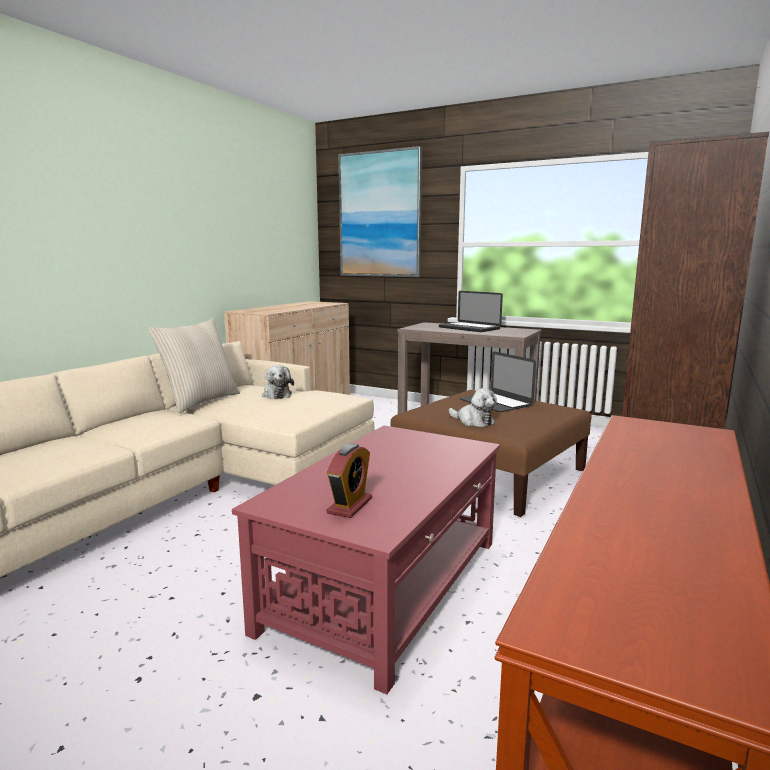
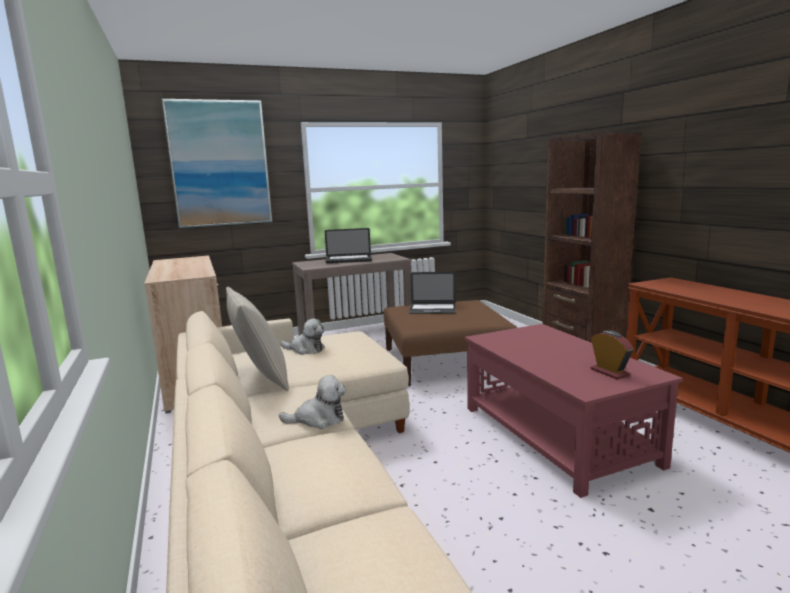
camera: 50 degrees left, 0 degrees up
plush toy [449,388,497,427] -> plush toy moved to [279,375,346,429]

